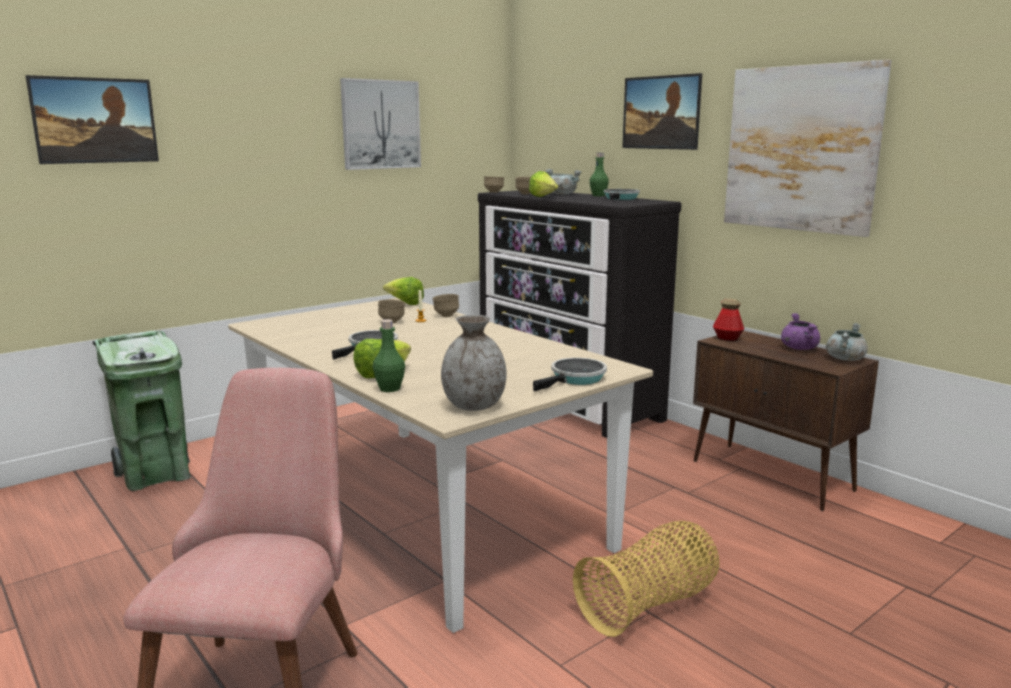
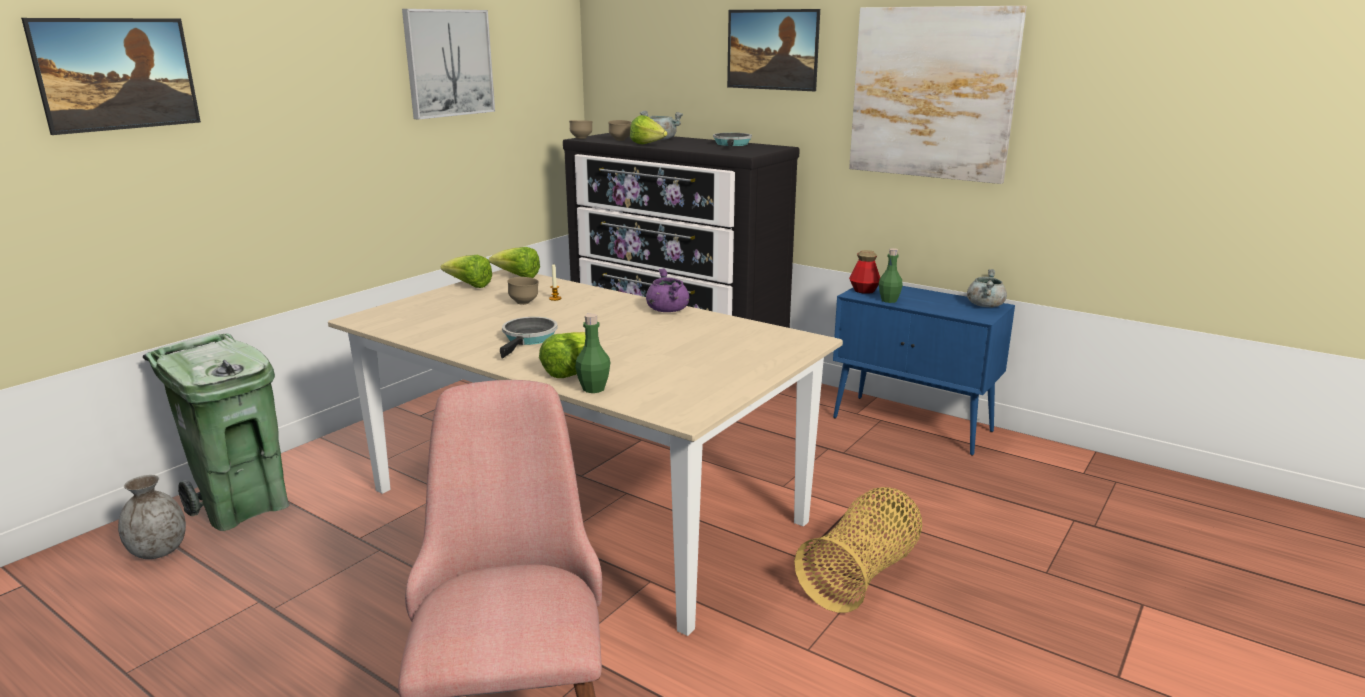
camera: 15 degrees left, 5 degrees up
brown bowl [433,294,459,317] -> none
grey vase [441,315,506,411] -> grey vase moved to [118,475,186,559]
frying pan [533,358,607,392] -> none
green bottle [589,153,609,196] -> green bottle moved to [879,248,903,303]
brown cabinet [693,331,879,511] -> blue cabinet [833,285,1015,456]
purple cooking pot [781,313,820,350] -> purple cooking pot moved to [646,269,689,312]
none -> lettuce [441,255,492,288]

